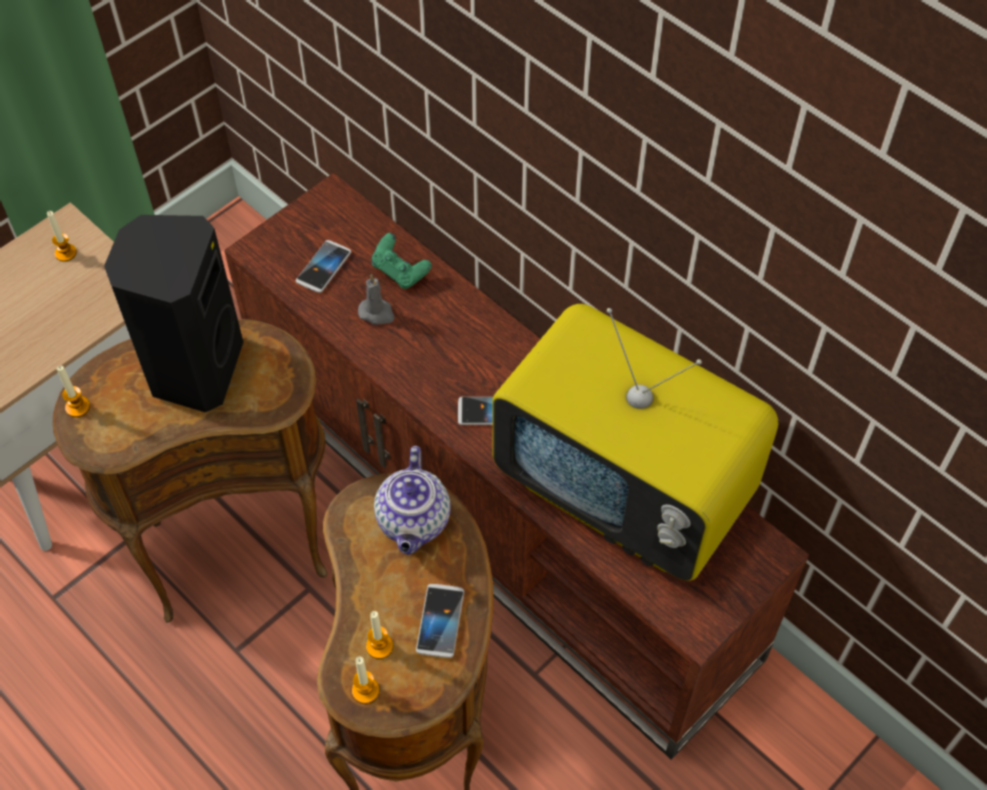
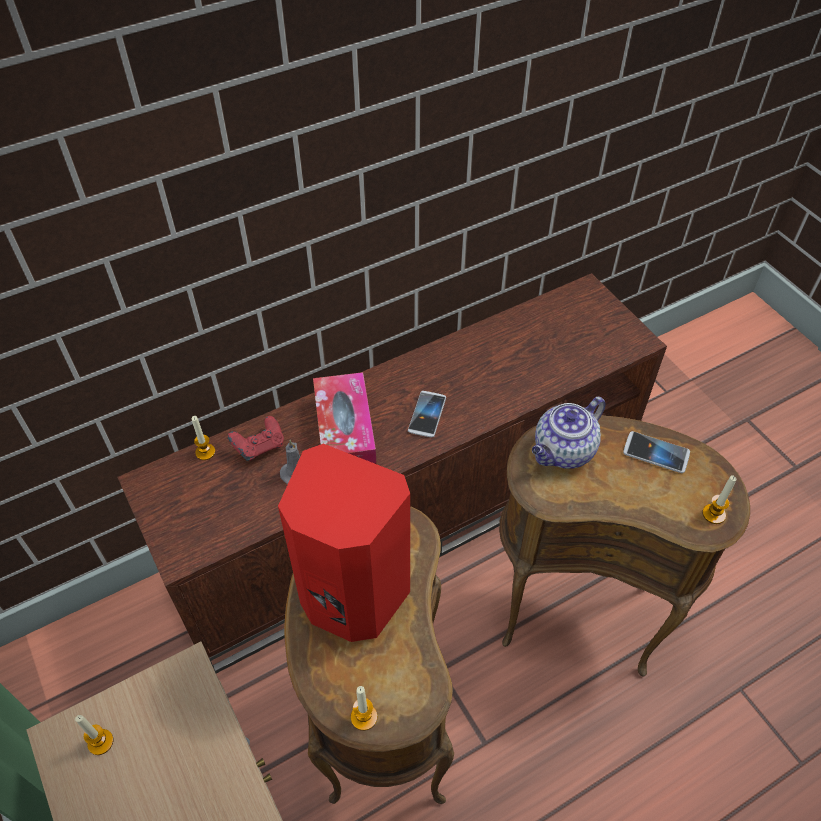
camera: 75 degrees left, 5 degrees down
black speaker [104,215,243,412] -> red speaker [278,444,410,642]
phone [296,240,351,293] -> none
candle [366,611,393,659] -> candle moved to [192,416,215,460]
green game controller [371,233,432,289] -> red game controller [228,416,284,461]
teapot [374,446,451,555] -> teapot turned 120 degrees clockwise [532,397,606,469]
television [493,304,778,581] -> none
none -> tissue box [313,372,377,464]

